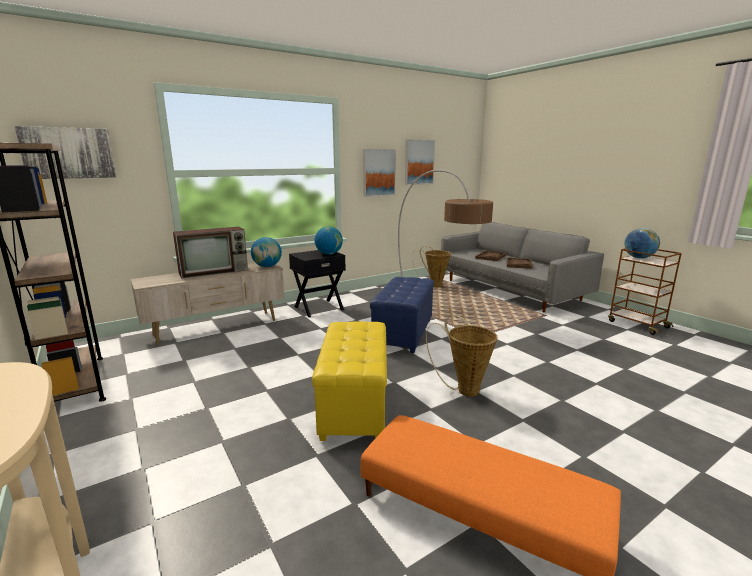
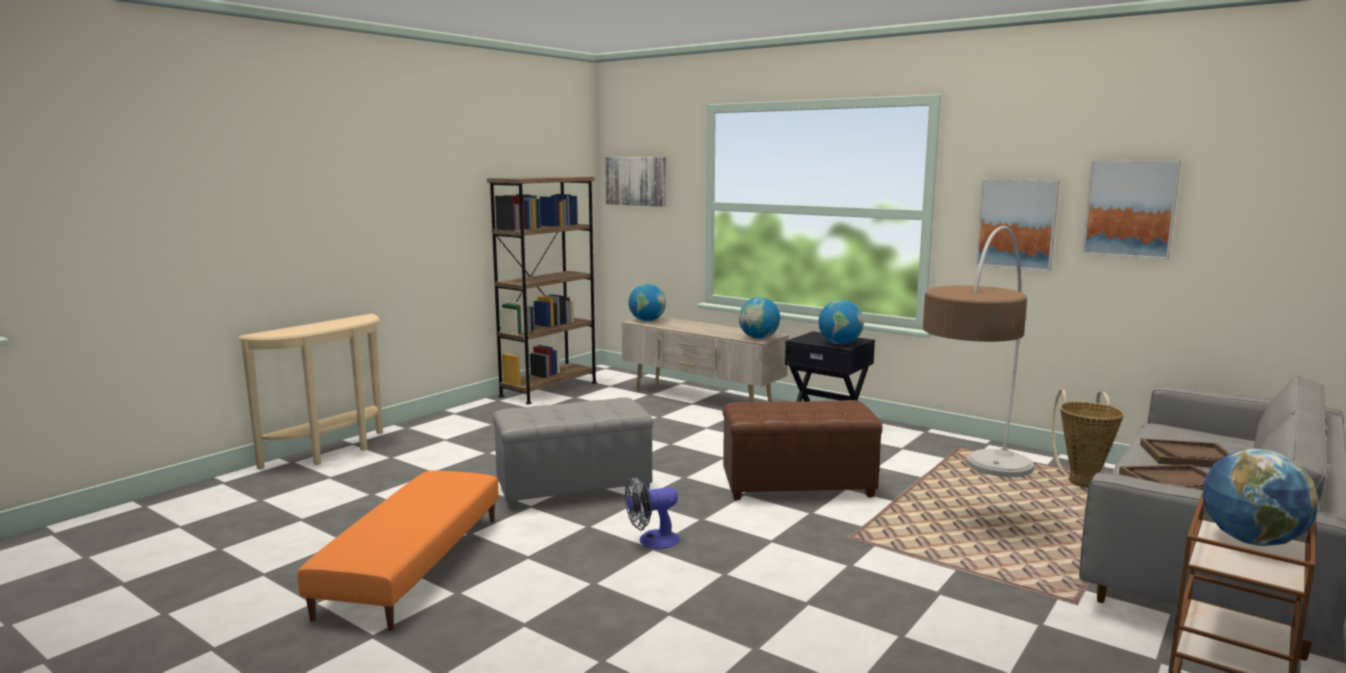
camera: 70 degrees right, 5 degrees down
television [173,227,248,279] -> none
yellow ottoman [312,321,387,441] -> grey ottoman [492,398,653,510]
blue ottoman [370,277,434,353] -> brown ottoman [722,400,882,500]
basket [426,315,498,397] -> fan [625,475,680,549]
none -> globe [628,284,666,321]

